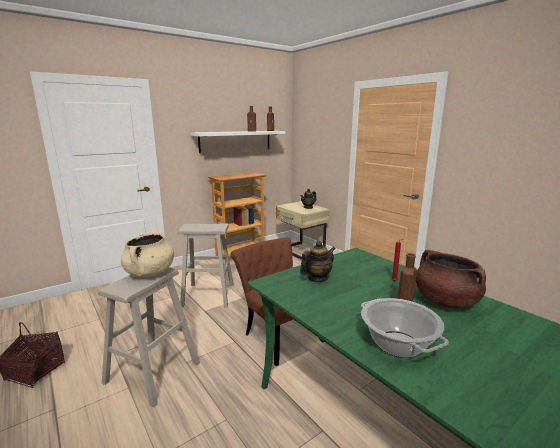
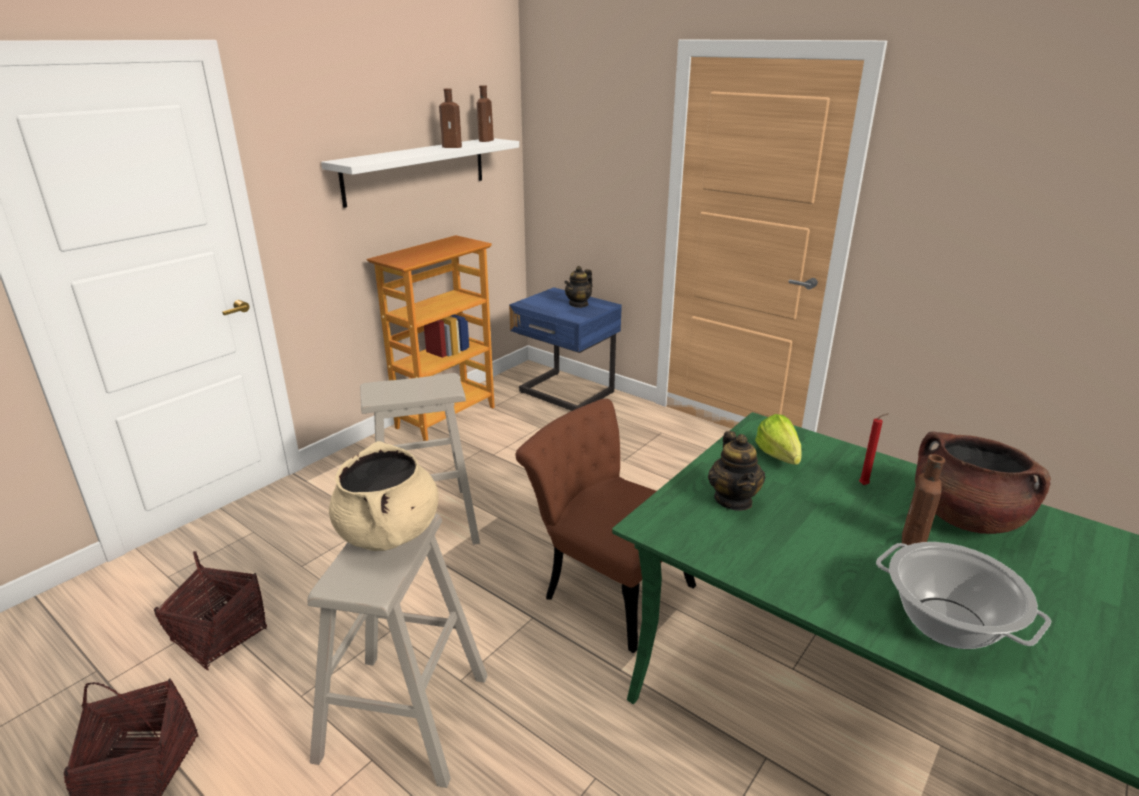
camera: 15 degrees left, 10 degrees up
beige nightstand [276,201,329,260] -> blue nightstand [509,288,622,411]
teapot [300,241,335,282] -> teapot turned 135 degrees clockwise [708,431,765,511]
none -> basket [154,551,267,670]
none -> lettuce [755,414,802,465]

